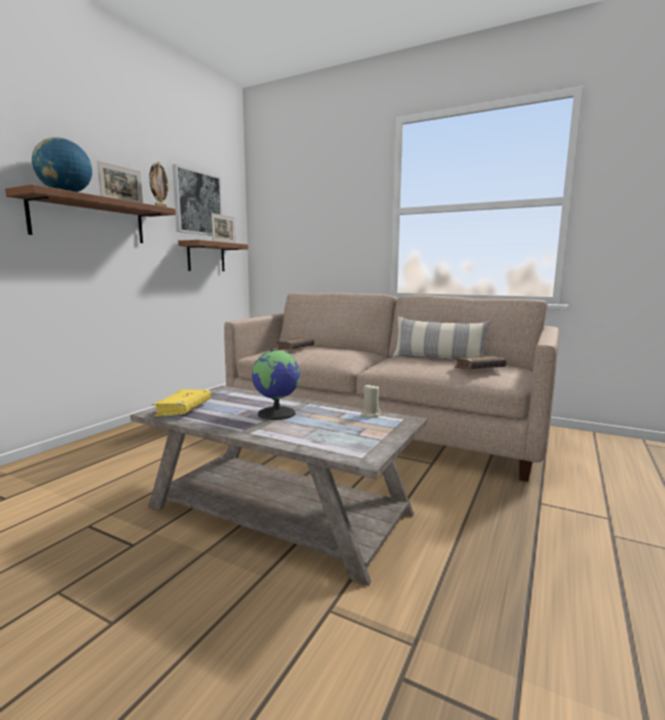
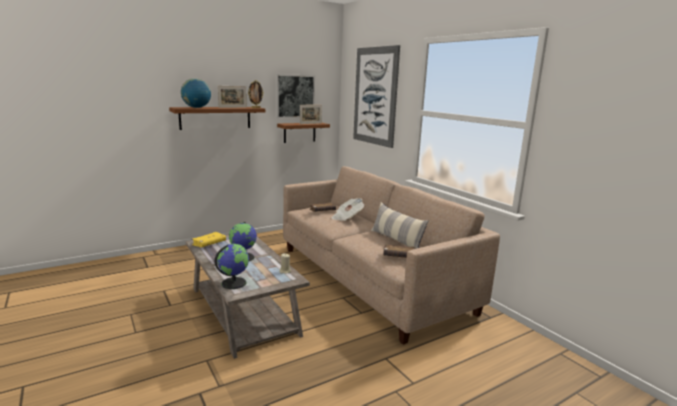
camera: 30 degrees right, 5 degrees up
none -> globe [214,244,249,289]
none -> newspaper [331,198,364,221]
none -> picture [353,45,400,148]

